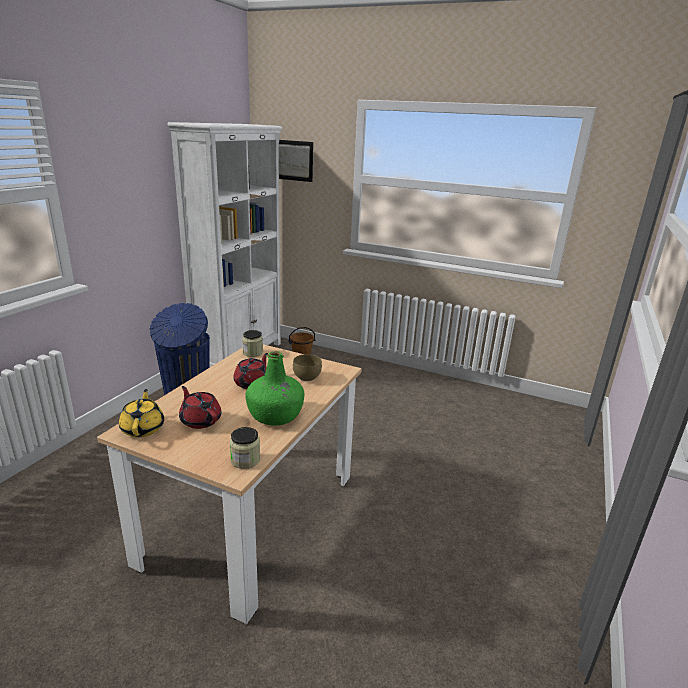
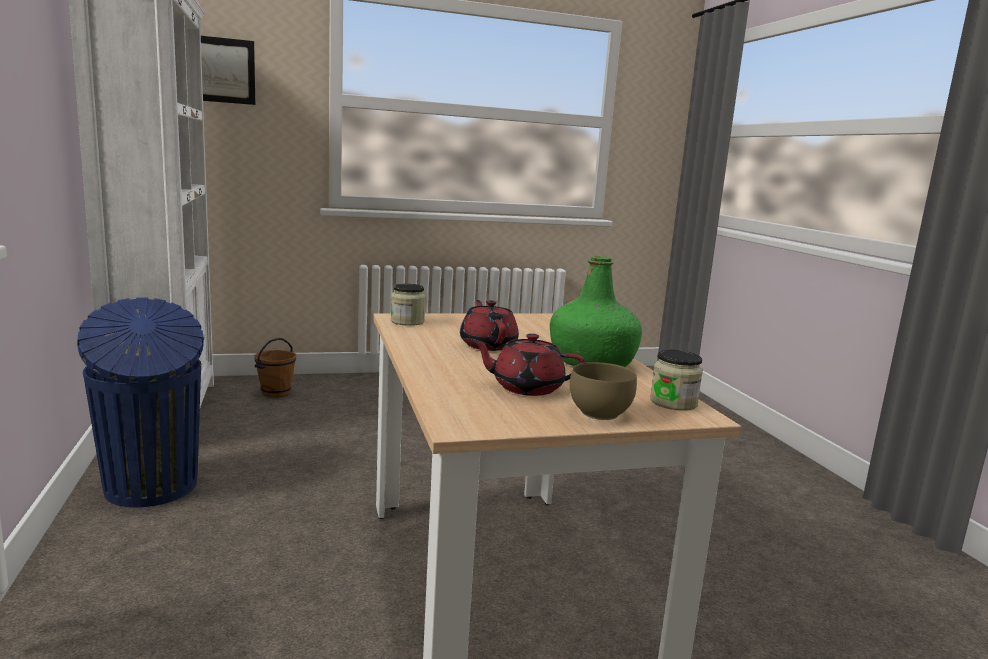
camera: 40 degrees left, 10 degrees down
yellow teapot [119,389,164,437] -> none
brown bowl [293,354,322,381] -> brown bowl moved to [570,362,637,420]

